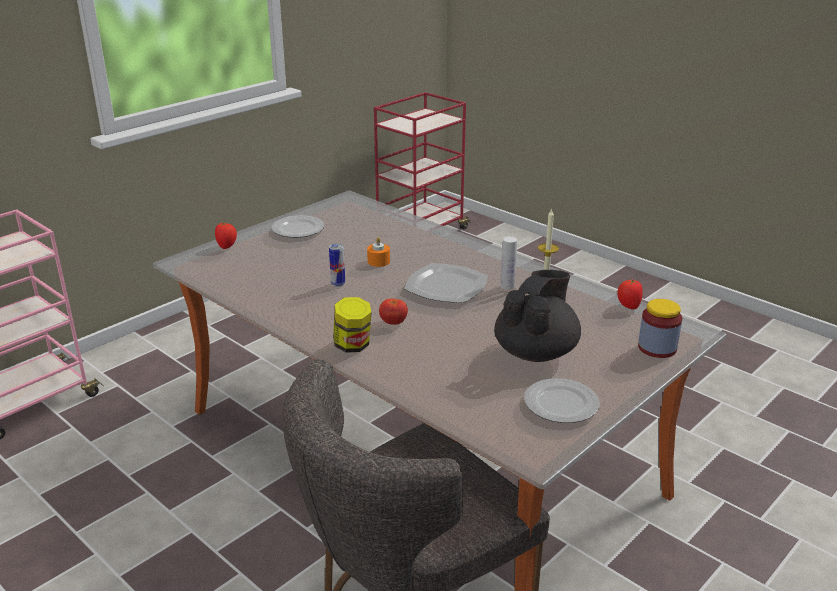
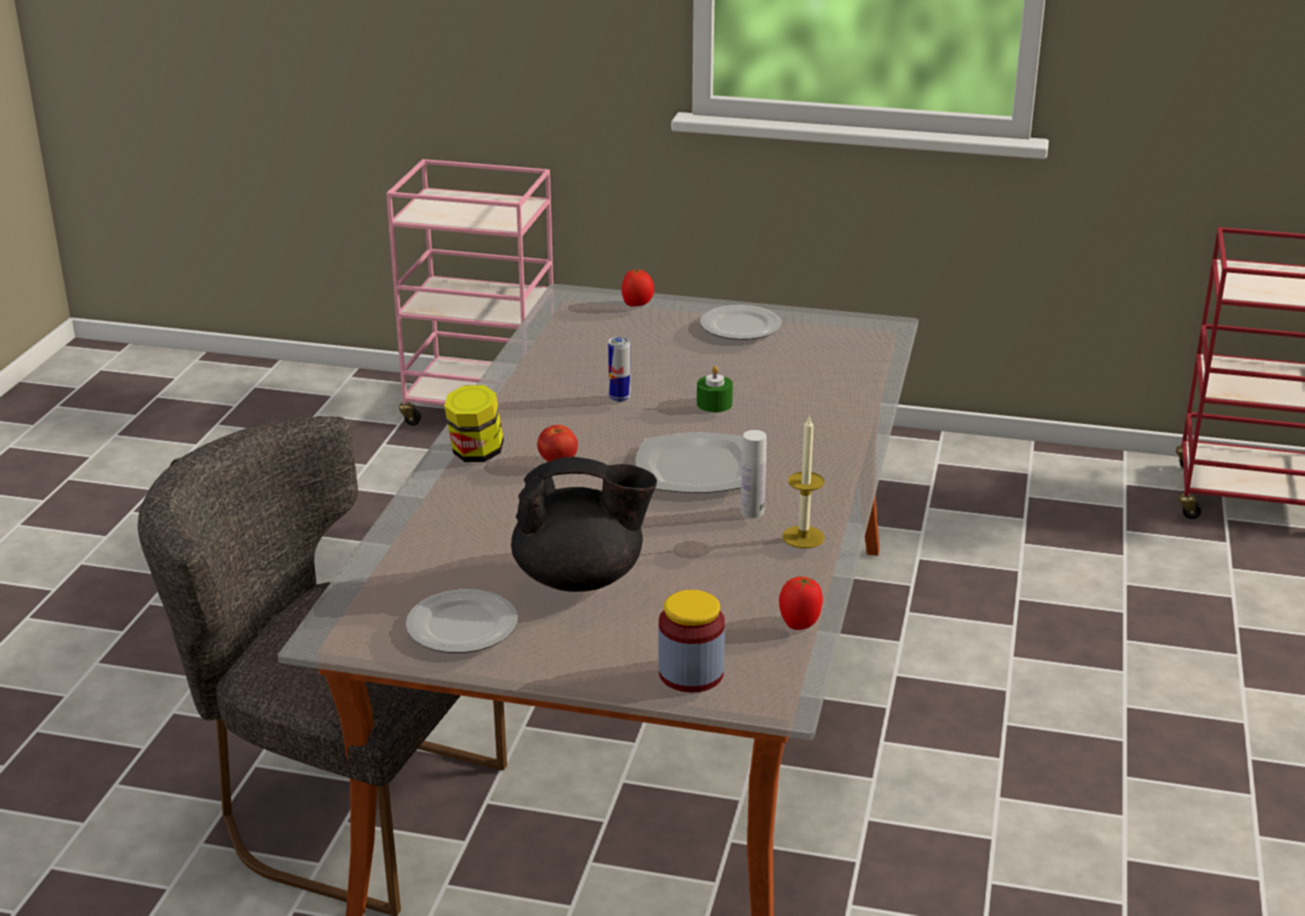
camera: 60 degrees right, 0 degrees up
orange candle [367,237,390,267] -> green candle [697,365,733,412]

